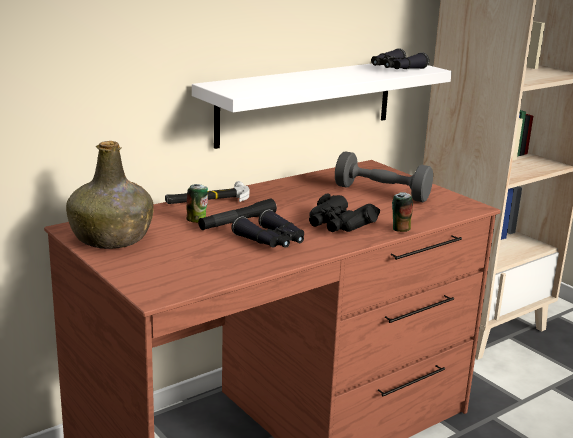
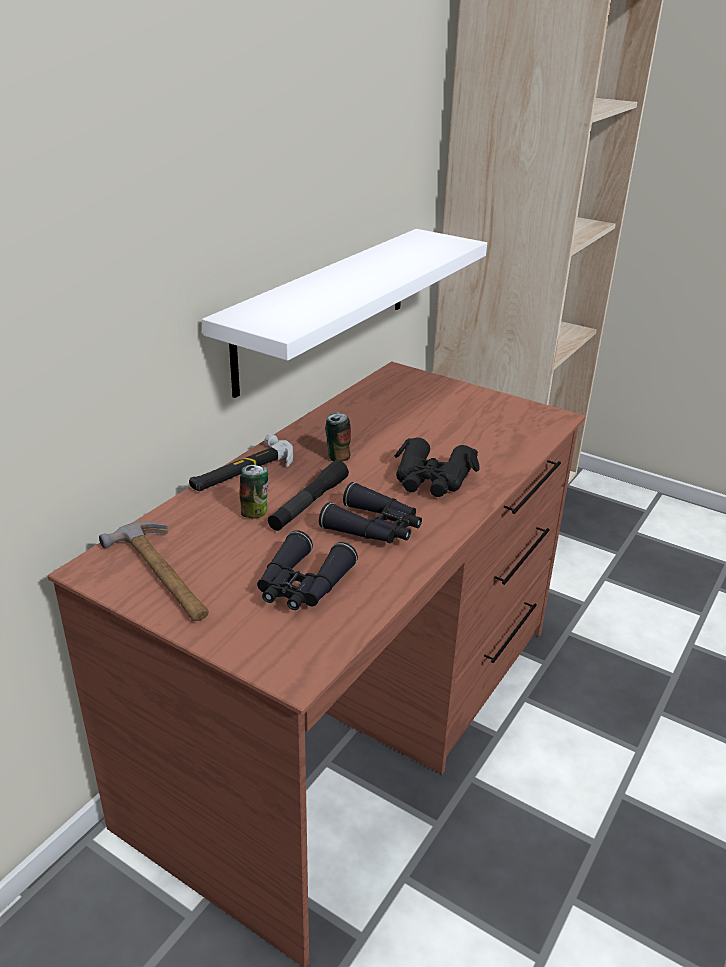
camera: 20 degrees left, 10 degrees up
green bottle [66,141,154,249] -> hammer [99,521,209,621]
grey dumbbell [335,152,433,202] -> none
black binoculars [371,48,429,69] -> black binoculars moved to [257,530,358,610]
can [392,192,413,232] -> can moved to [325,412,351,461]

